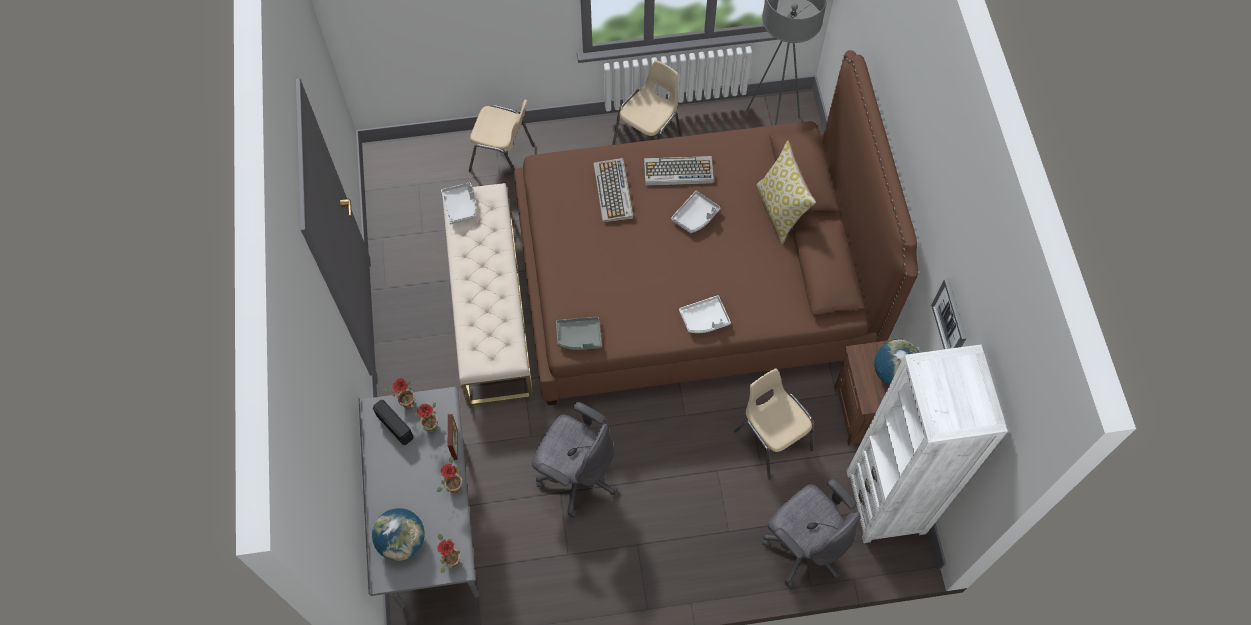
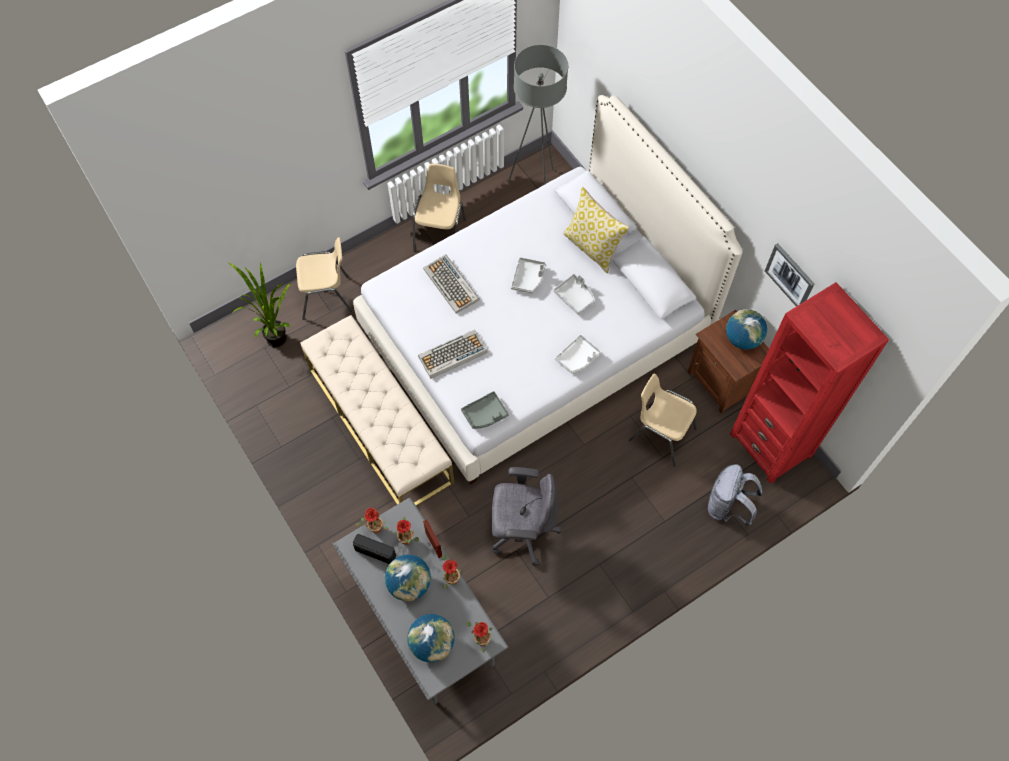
camera: 25 degrees left, 0 degrees up
grey tray [441,182,476,224] -> grey tray moved to [554,274,595,315]
brown bed [514,50,918,406] -> white bed [353,95,743,485]
keyboard [644,156,714,186] -> keyboard moved to [418,330,488,379]
grey office chair [762,478,861,588] -> grey backpack [708,465,763,526]
white bookcase [847,345,1008,543] -> red bookcase [730,282,889,484]
none -> potted plant [229,263,292,347]
none -> globe [385,555,431,601]

